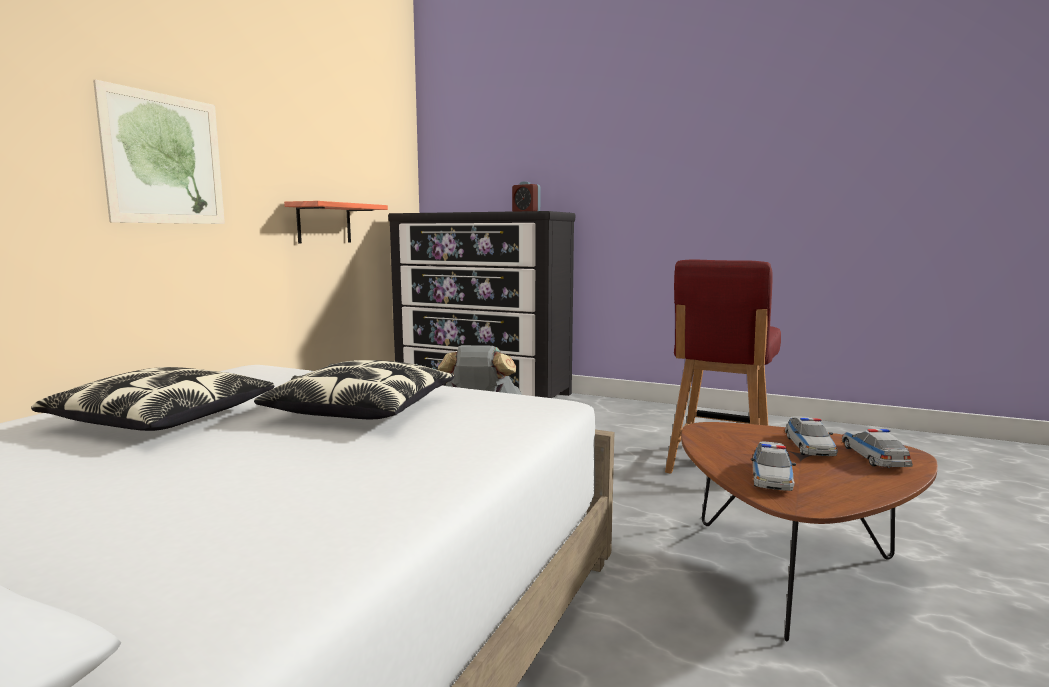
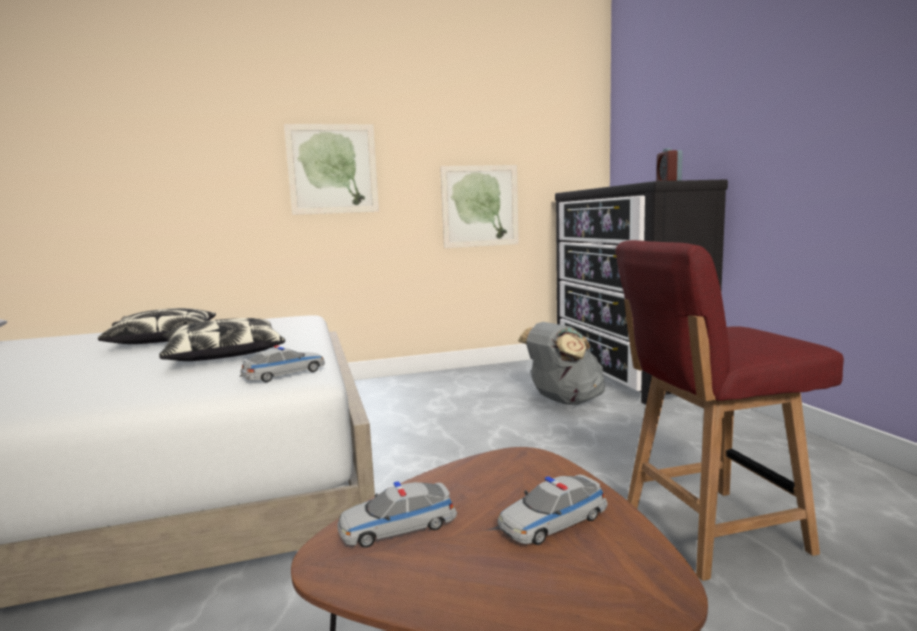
camera: 50 degrees right, 0 degrees up
shelf [284,201,388,244] -> picture [440,165,519,248]
toy car [842,429,913,468] -> toy car moved to [240,345,325,382]

